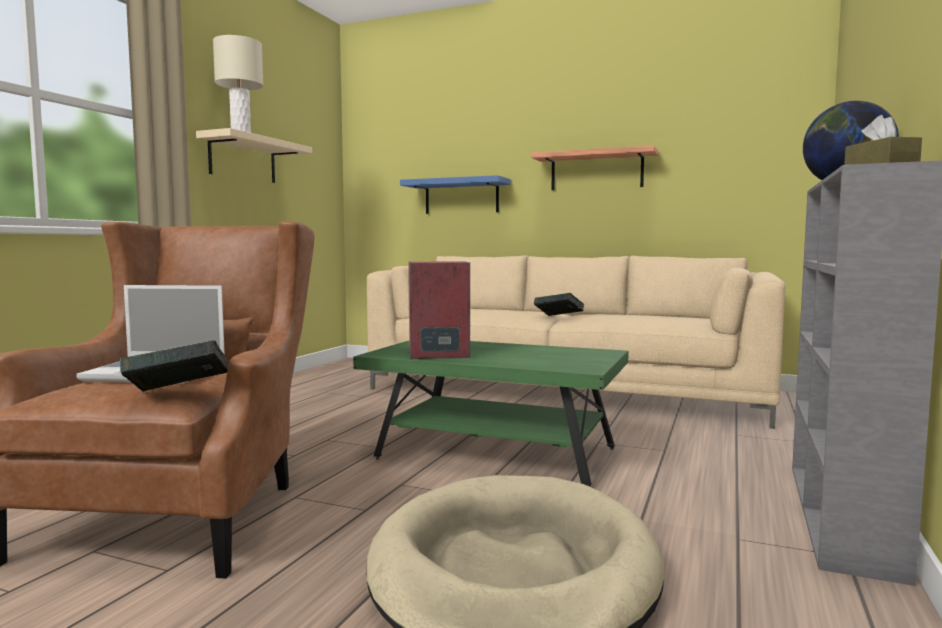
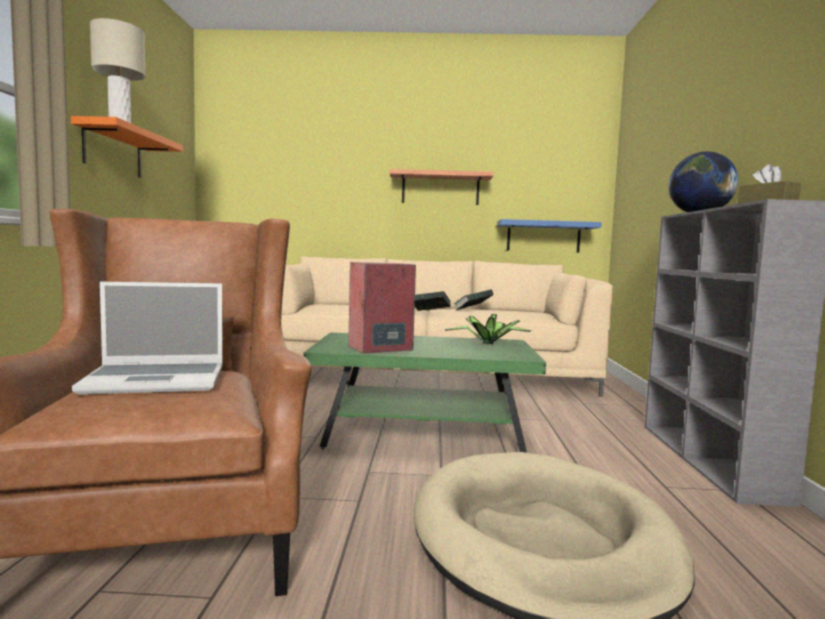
camera: 20 degrees left, 0 degrees up
book [120,340,228,392] -> book moved to [454,289,494,310]
beige shelf [196,128,312,183] -> orange shelf [71,116,183,178]
blue shelf [400,175,511,214] -> blue shelf moved to [497,219,602,253]
none -> potted plant [445,314,532,345]

